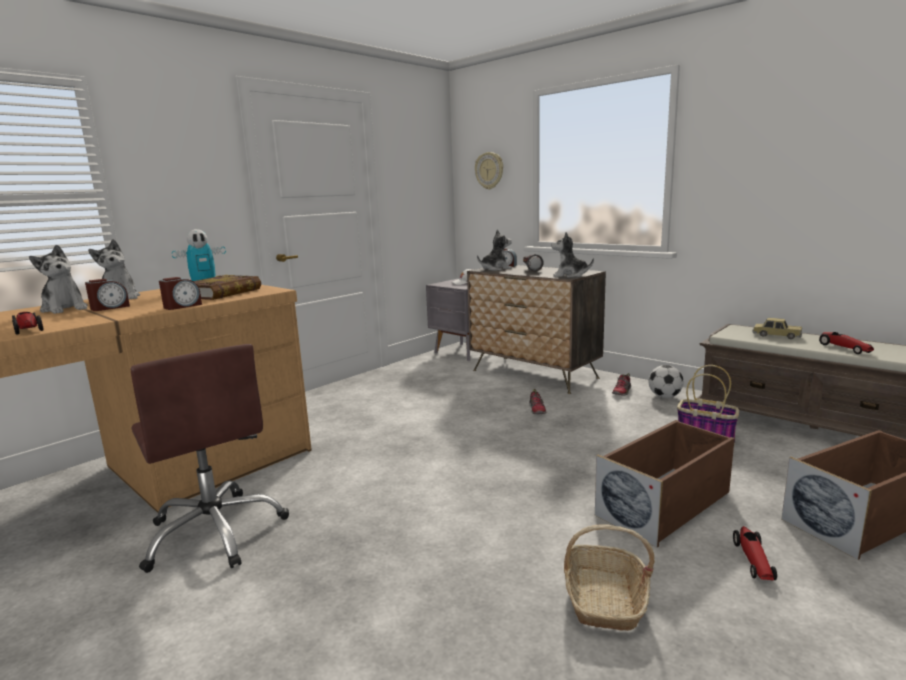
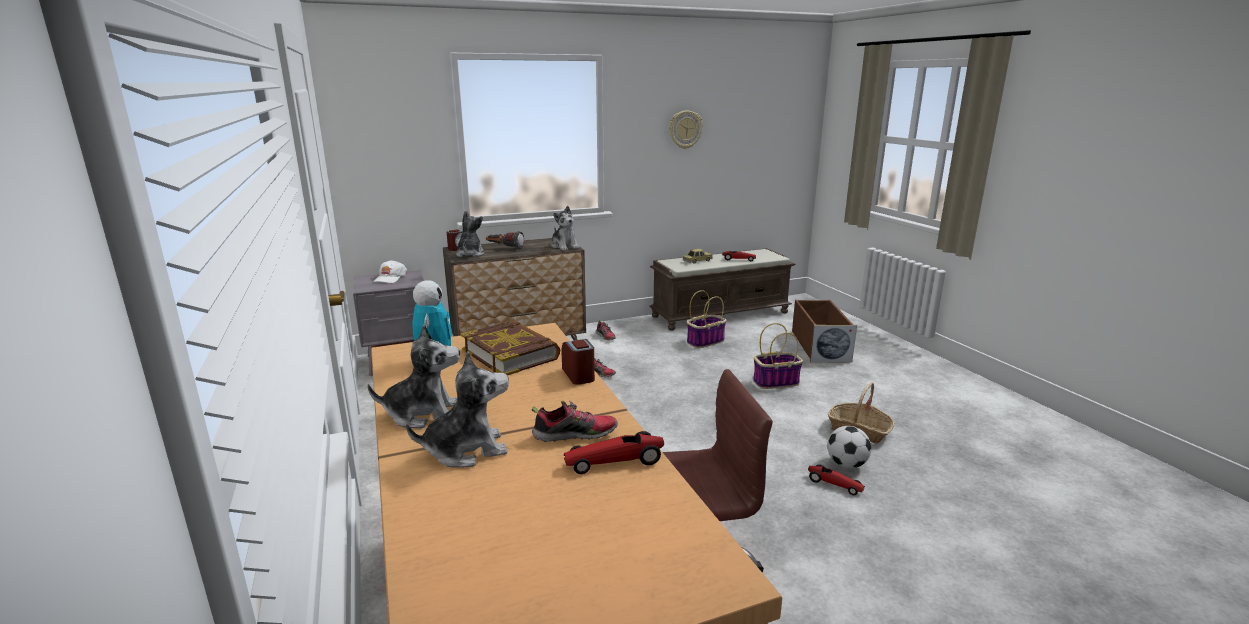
camera: 65 degrees left, 5 degrees up
alarm clock [85,279,130,311] -> none
wall clock [475,152,503,190] -> wall clock moved to [669,110,703,149]
plush toy [551,232,594,278] -> plush toy turned 75 degrees counterclockwise [551,206,580,251]
brown storage box [595,420,735,547] -> basket [753,323,803,389]
football [648,365,684,398] -> football moved to [827,426,871,468]
toy car [733,526,777,580] -> toy car moved to [808,464,865,495]
none -> shoe [532,401,618,442]

